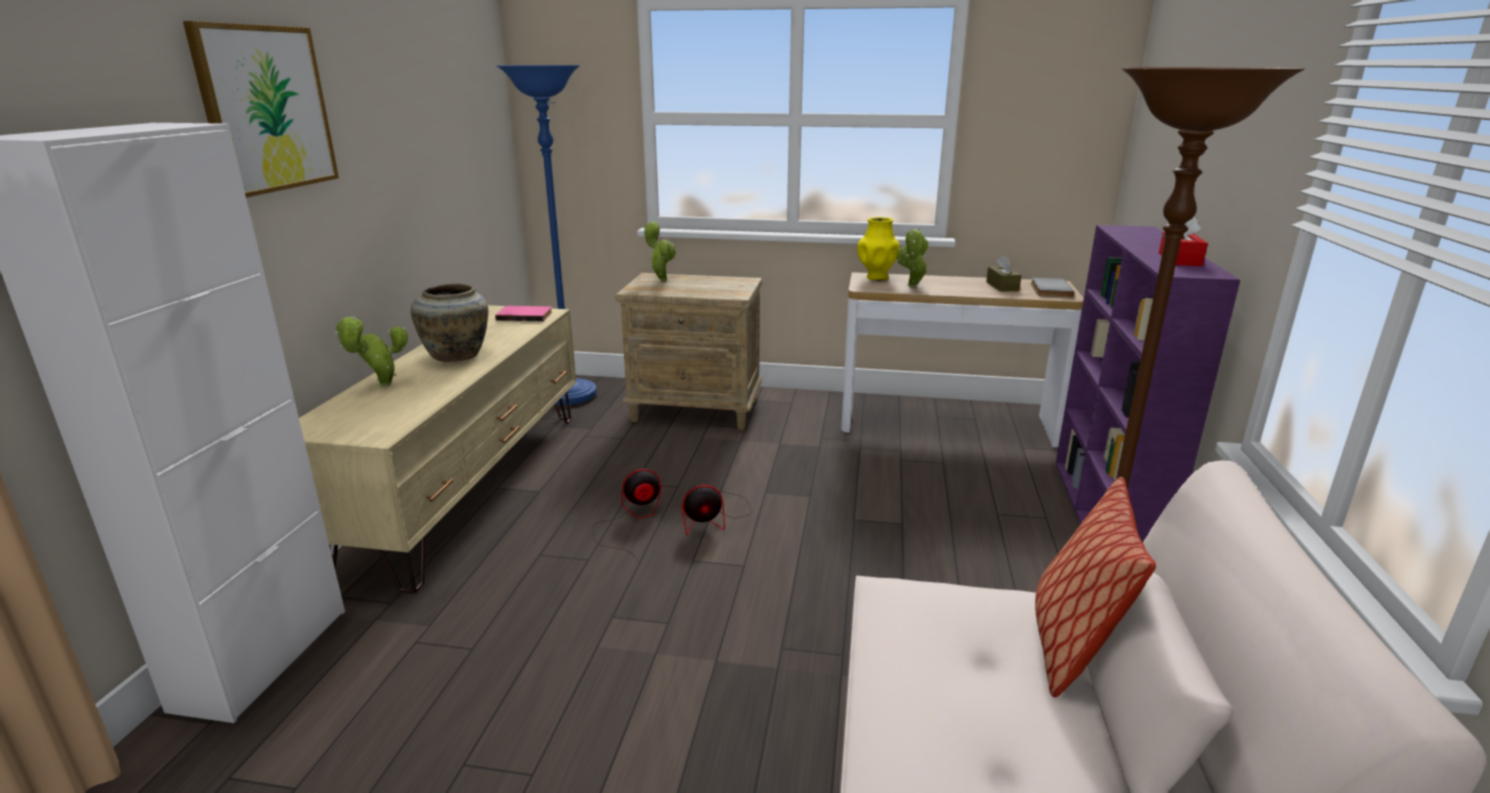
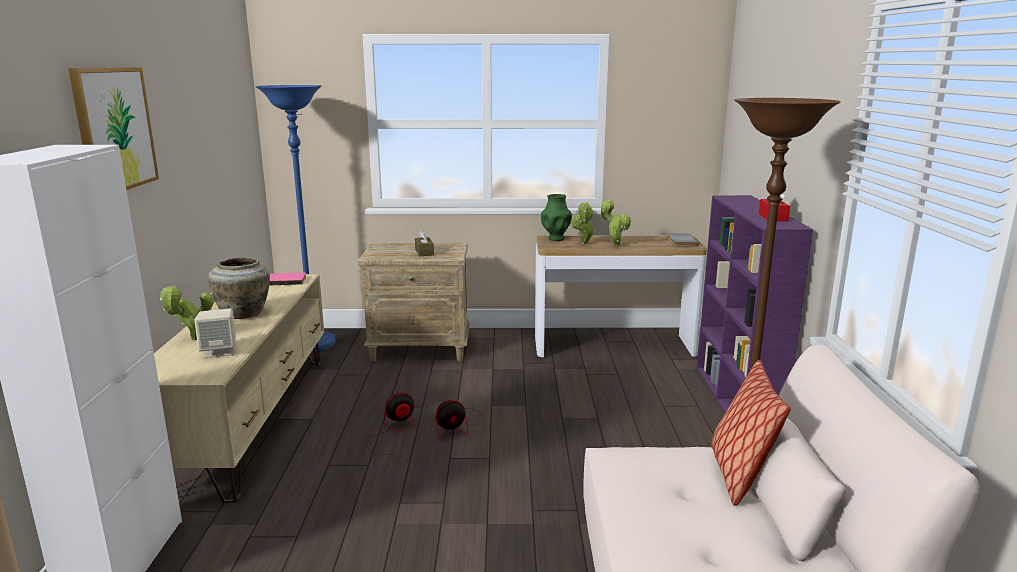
camera: 10 degrees left, 5 degrees down
potted plant [644,221,677,281] -> potted plant moved to [600,199,631,246]
yellow vase [857,217,900,281] -> green vase [541,194,572,241]
brown tissue box [986,255,1022,292] -> brown tissue box moved to [415,229,434,256]
none -> beige speaker [194,308,236,358]

